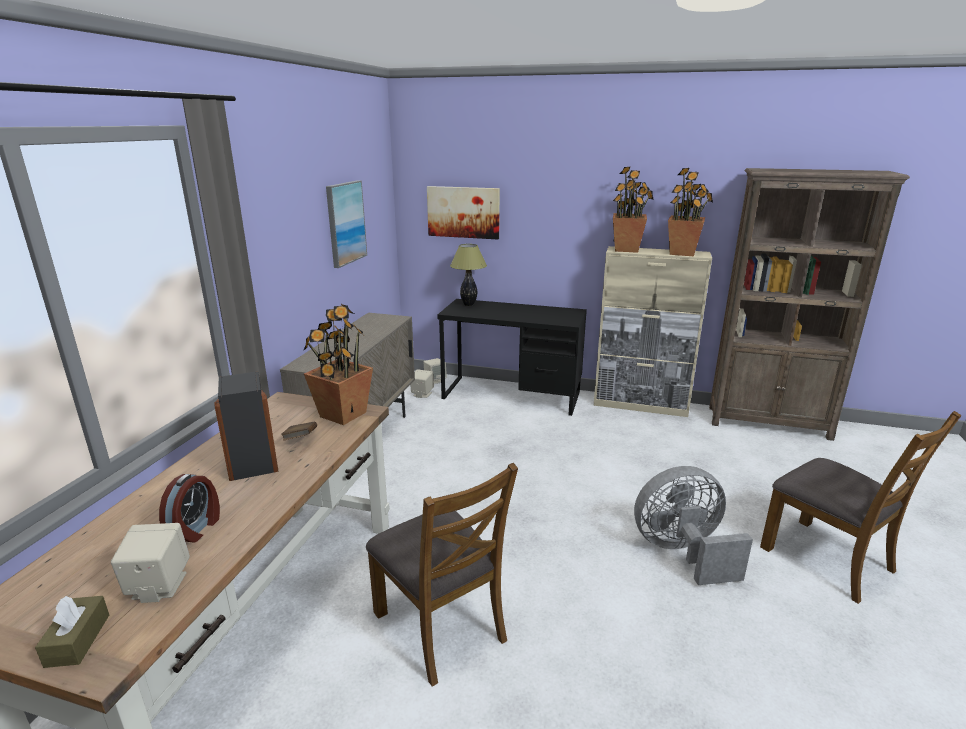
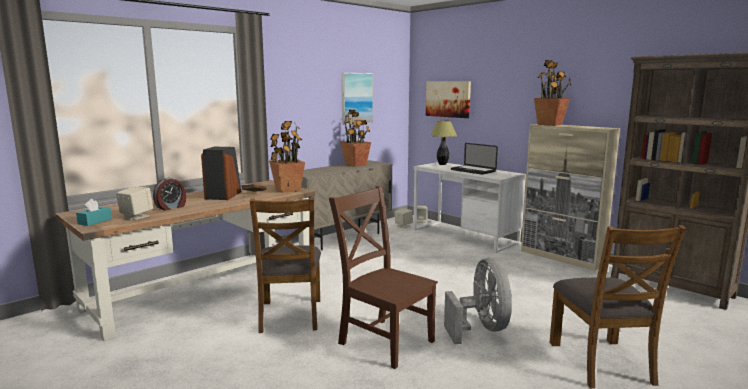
camera: 30 degrees right, 10 degrees down
brown tissue box [35,596,109,668] -> turquoise tissue box [76,199,112,226]
black desk [438,299,587,416] -> white desk [413,162,526,253]
grey fan [634,466,753,585] -> grey fan turned 60 degrees clockwise [444,258,512,344]
potted plant [668,168,713,256] -> potted plant moved to [340,110,371,167]
none -> brown chair [329,186,438,369]
none -> laptop [451,143,498,175]

